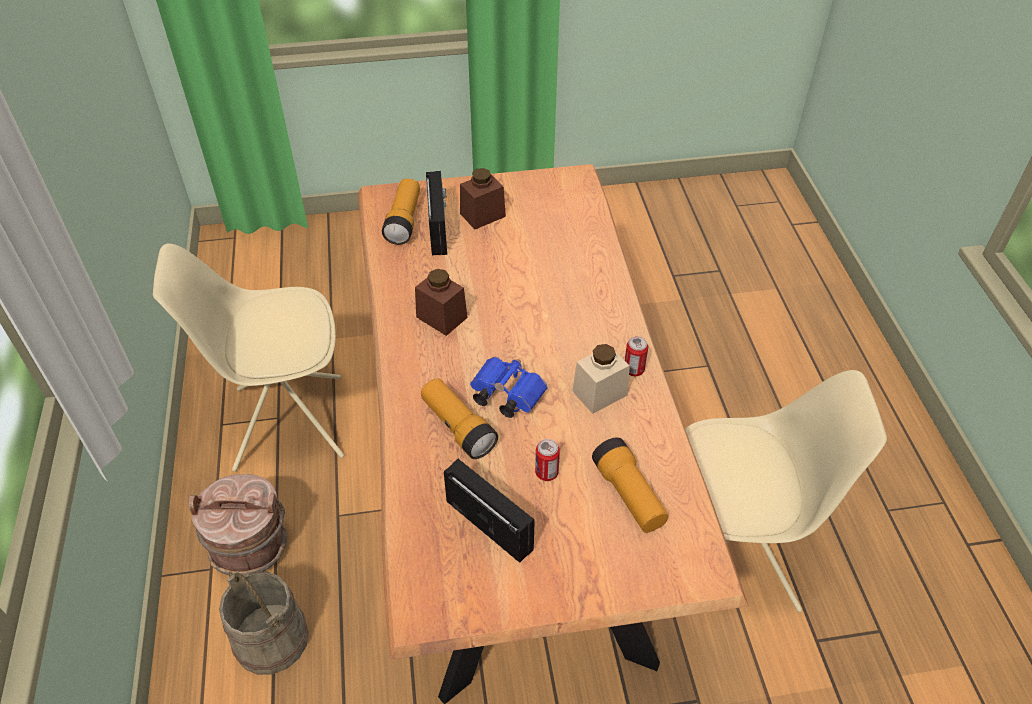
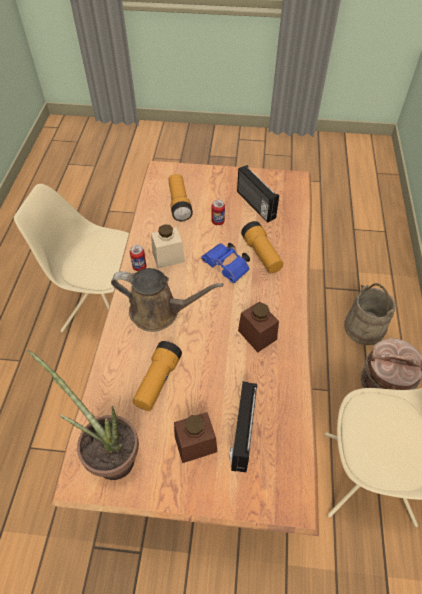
camera: 165 degrees left, 5 degrees up
flashlight [382,179,420,245] -> flashlight moved to [133,341,182,411]
none -> potted plant [28,350,139,480]
none -> brown watering can [111,268,223,332]

